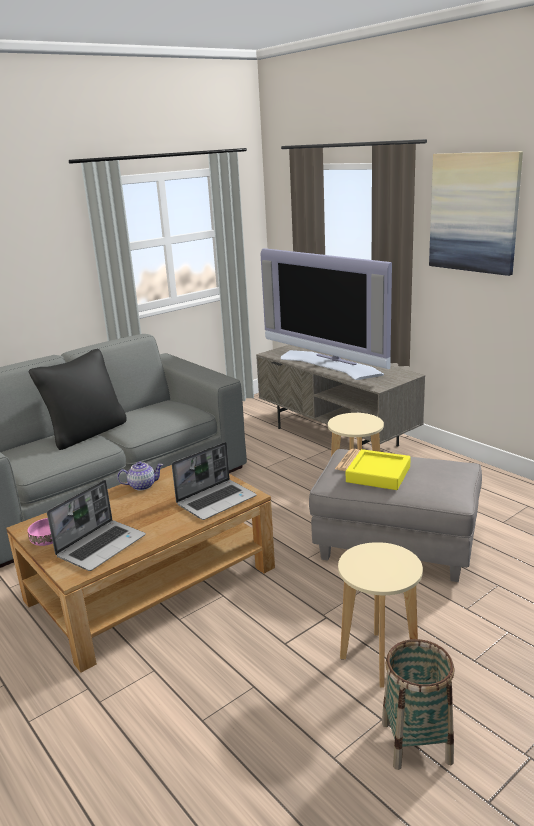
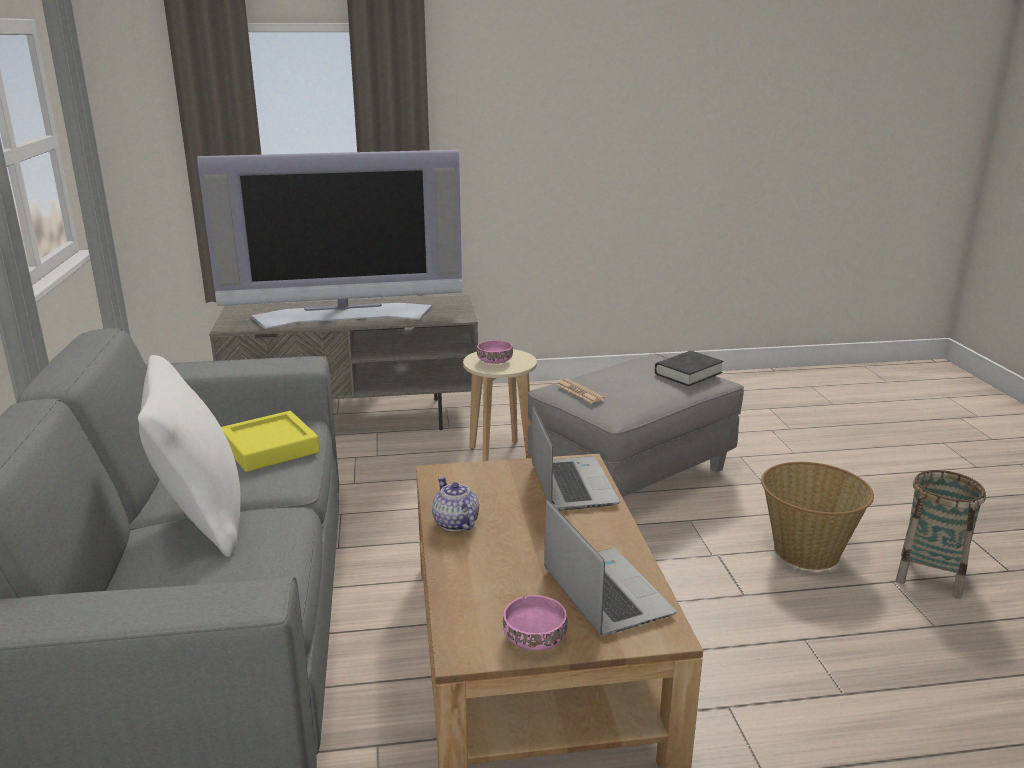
camera: 60 degrees left, 0 degrees up
black pillow [29,349,127,450] -> white pillow [138,355,241,557]
teapot [117,461,163,491] -> teapot turned 45 degrees counterclockwise [432,477,479,531]
beige stool [338,542,423,687] -> basket [761,462,874,570]
yellow tray [346,449,411,490] -> yellow tray moved to [221,411,320,472]
picture [429,151,523,276] -> none
none -> pink bowl [477,340,513,364]
none -> black book [655,351,724,386]

